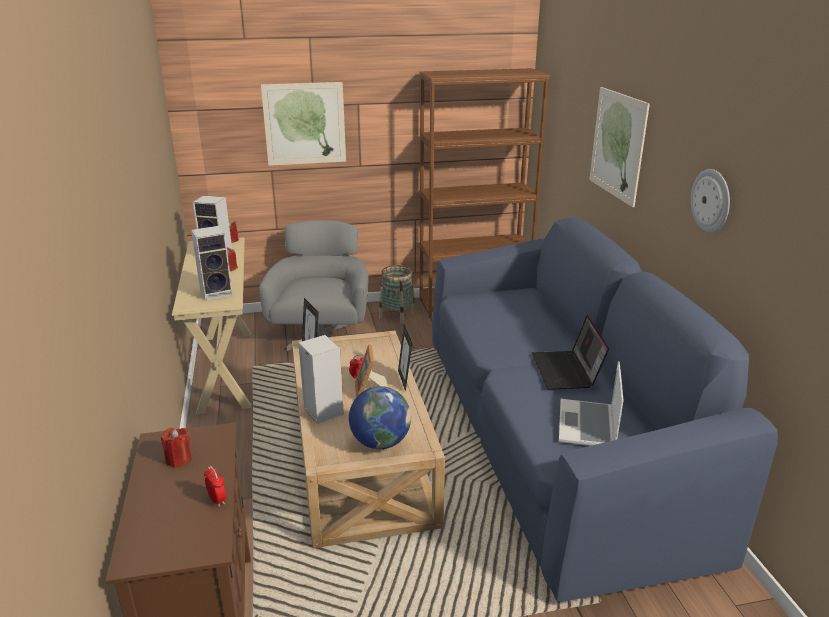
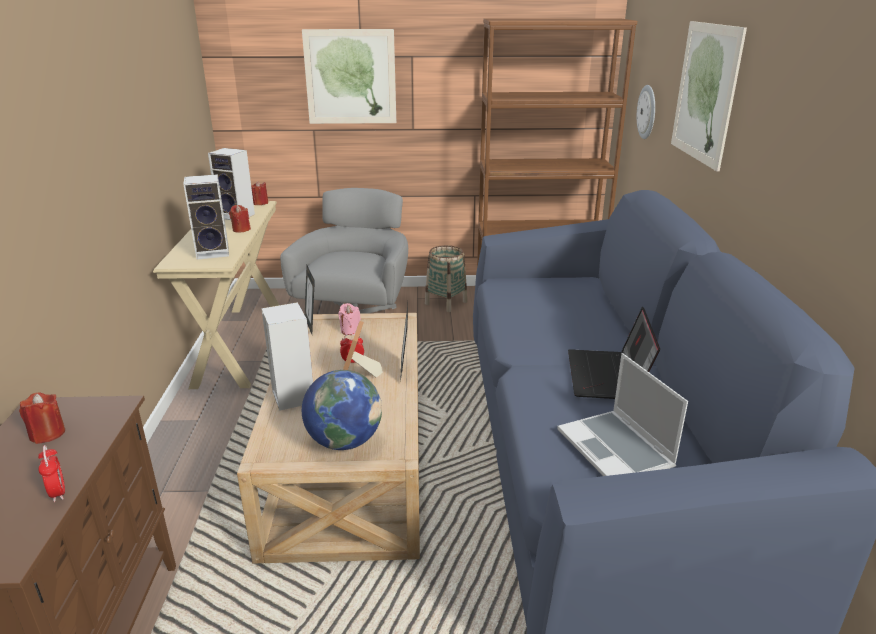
camera: 10 degrees right, 0 degrees up
laptop [559,361,624,446] -> laptop turned 45 degrees counterclockwise [557,353,688,476]
wall clock [691,169,730,233] -> wall clock moved to [637,85,655,139]
none -> pink candle [338,303,361,335]

